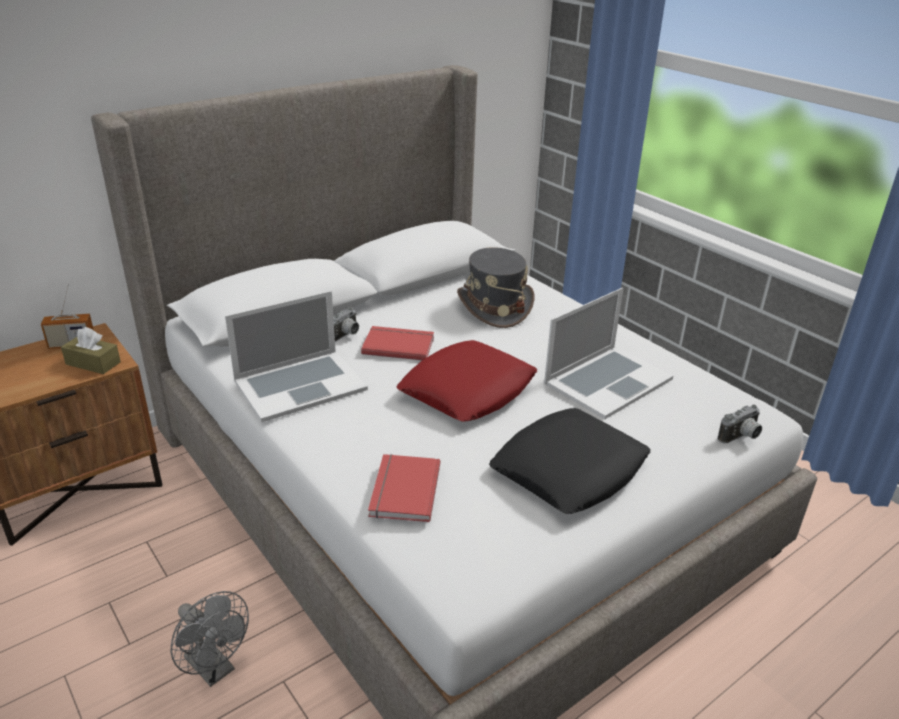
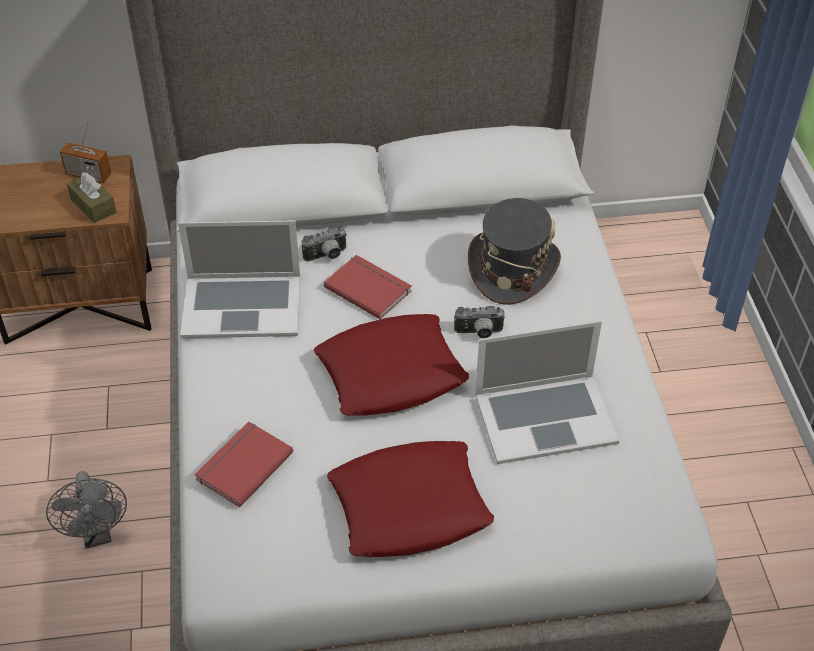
camera: 30 degrees right, 15 degrees up
black pillow [489,408,651,514] -> red pillow [327,441,494,557]
camera [718,404,762,443] -> camera moved to [454,306,505,339]

